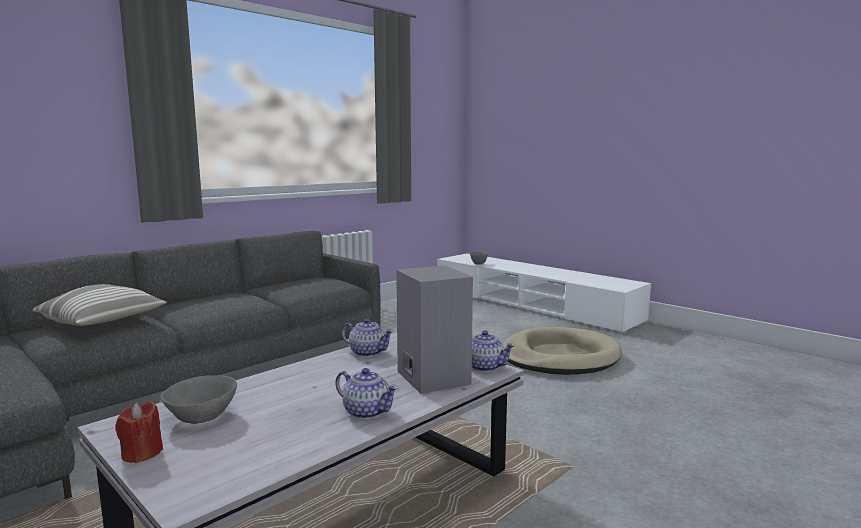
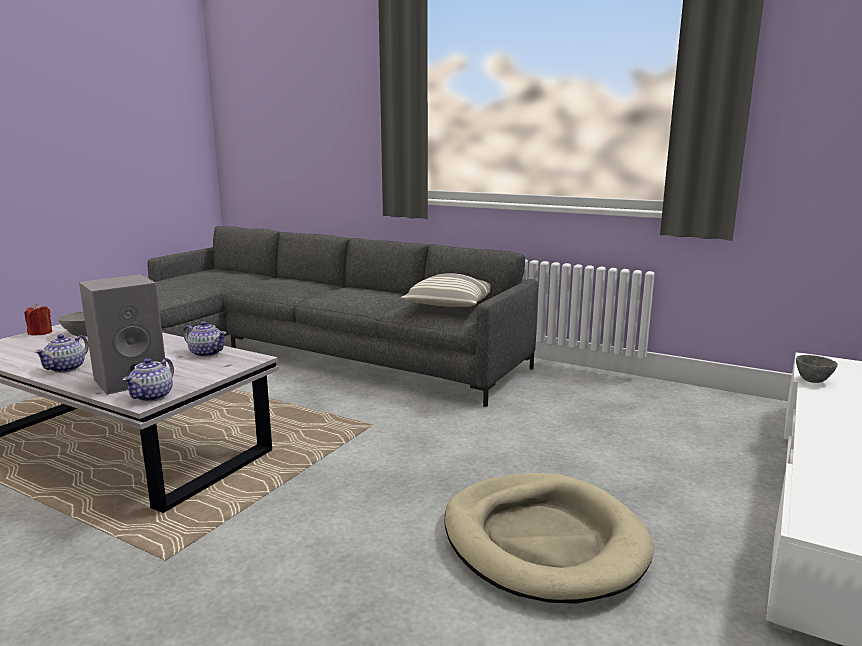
camera: 75 degrees right, 5 degrees up
pillow [32,284,167,326] -> pillow moved to [401,273,491,307]
teapot [341,318,394,357] -> teapot turned 75 degrees counterclockwise [183,321,227,357]

